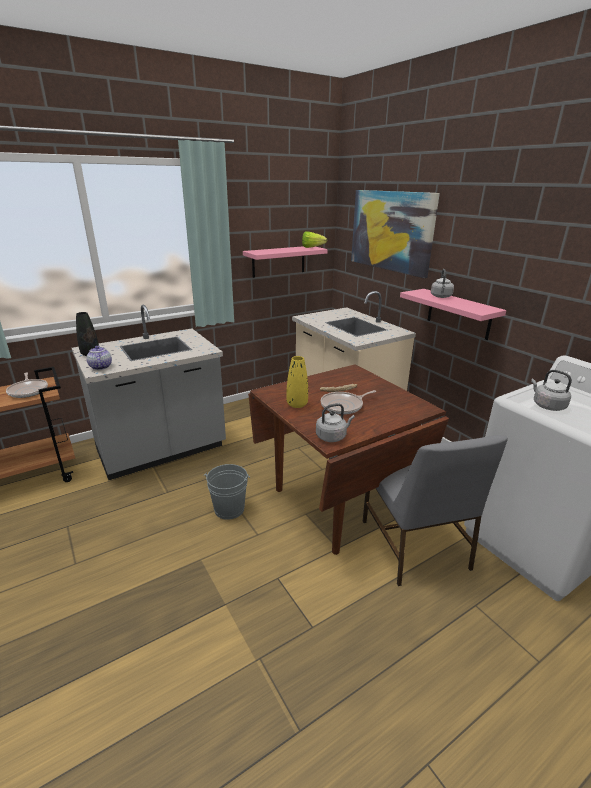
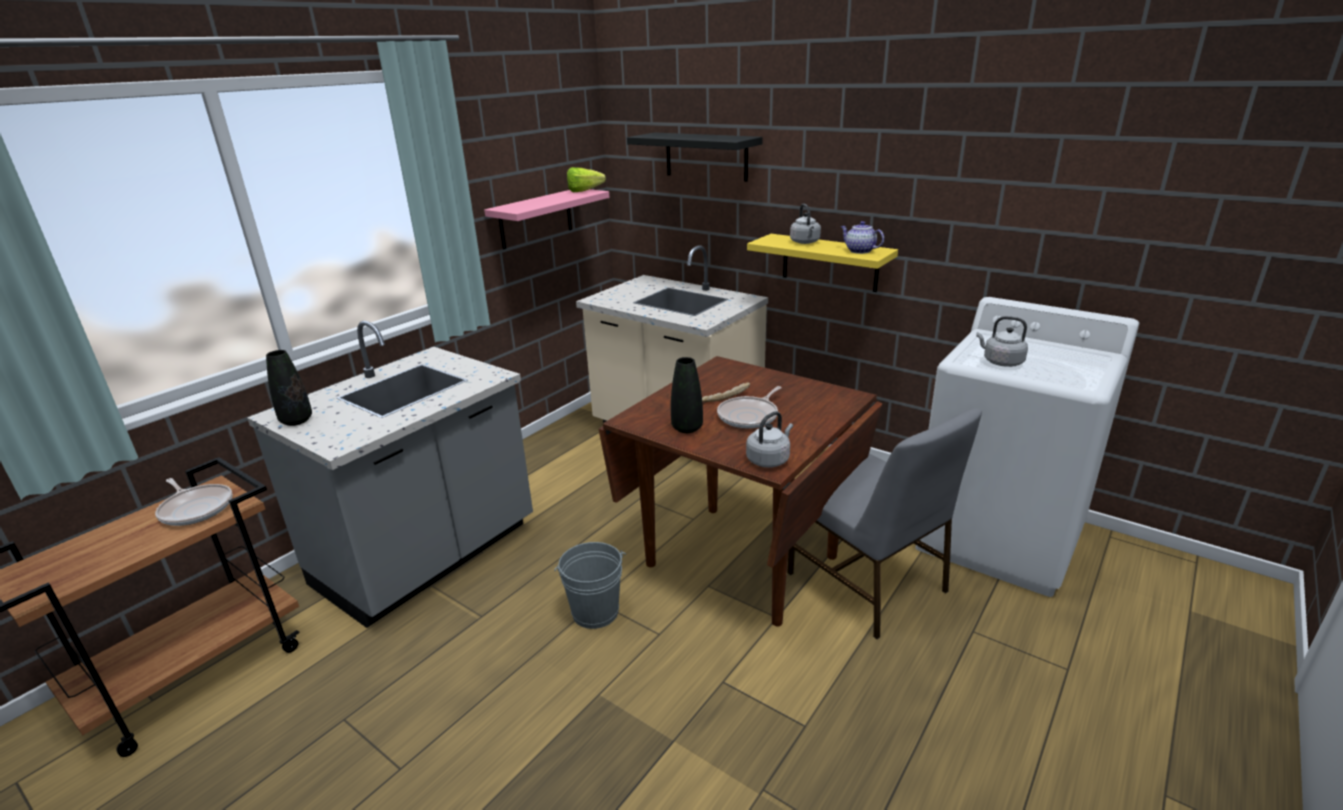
camera: 20 degrees left, 0 degrees up
teapot [86,346,112,370] -> teapot moved to [840,221,884,254]
yellow vase [286,356,308,408] -> black vase [671,357,703,433]
picture [351,190,440,278] -> black shelf [627,133,763,182]
pink shelf [400,289,506,340] -> yellow shelf [747,234,898,292]

